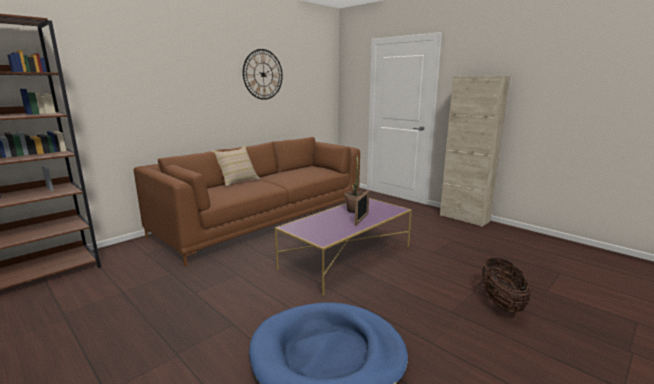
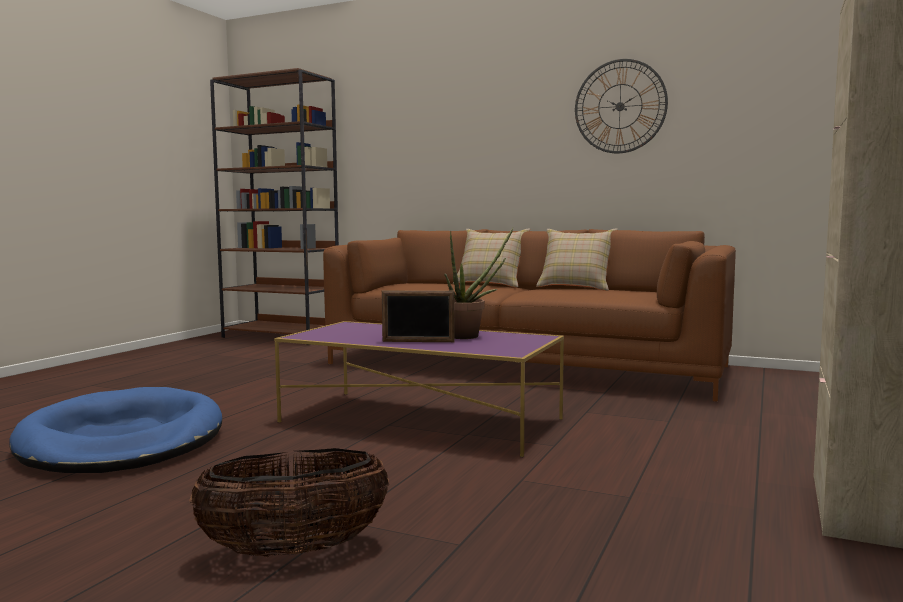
camera: 70 degrees right, 10 degrees down
none -> beige pillow [536,228,618,291]

